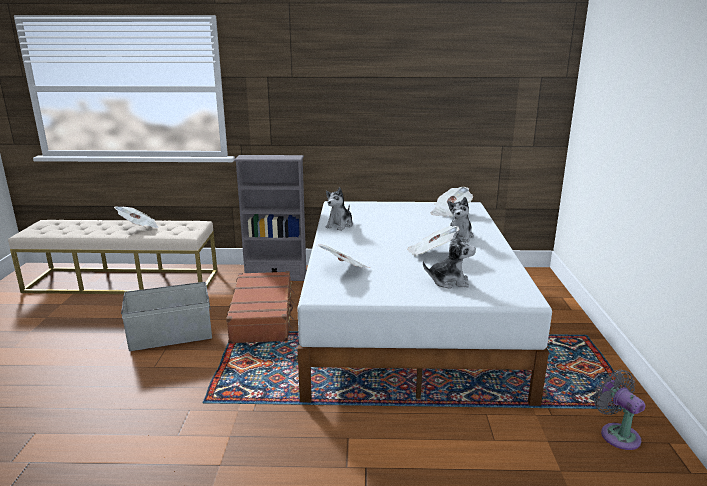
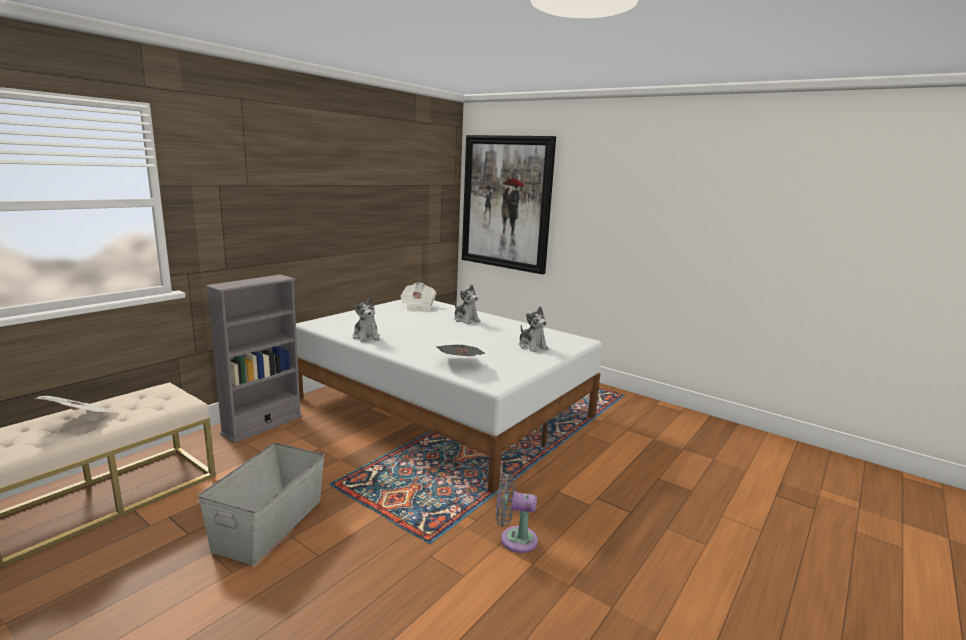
camera: 55 degrees left, 5 degrees down
brown suitcase [226,271,295,344] -> none
newspaper [407,226,459,256] -> none
plush toy [423,232,476,289] -> plush toy turned 105 degrees clockwise [519,306,549,352]
grey fan [594,369,645,450] -> grey fan moved to [496,474,538,553]
none -> picture [462,135,556,274]

